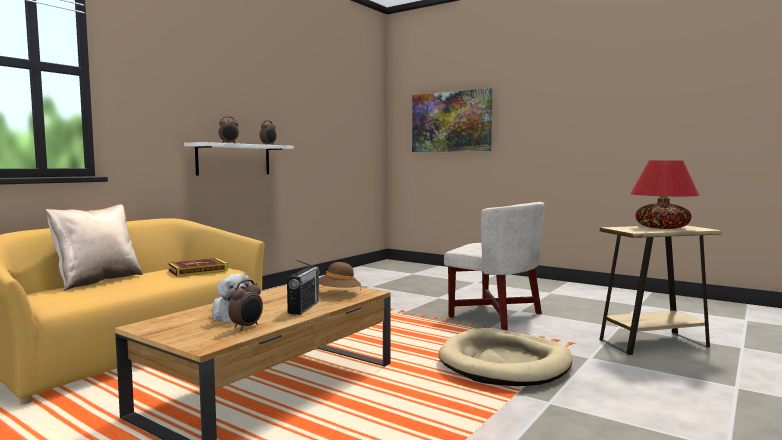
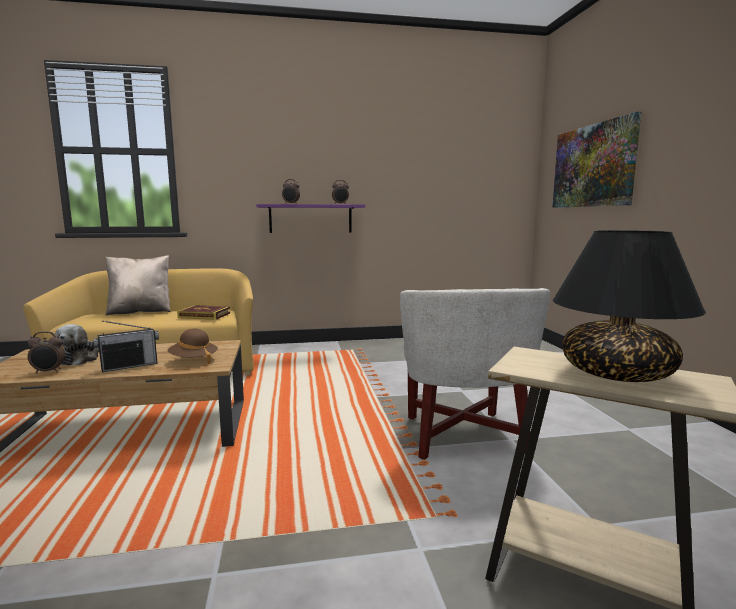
camera: 45 degrees right, 5 degrees up
white shelf [184,142,294,176] -> purple shelf [256,204,365,233]
beige dog bed [438,328,572,386] -> none
red table lamp [630,160,700,229] -> black table lamp [553,230,706,382]

